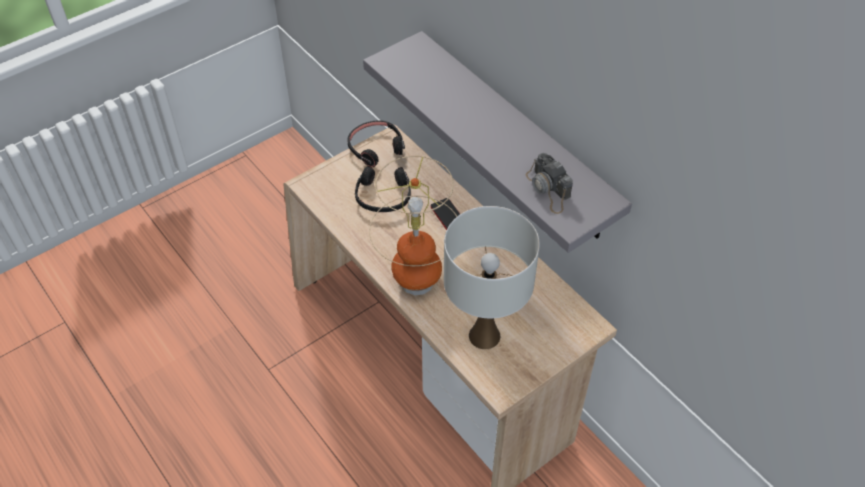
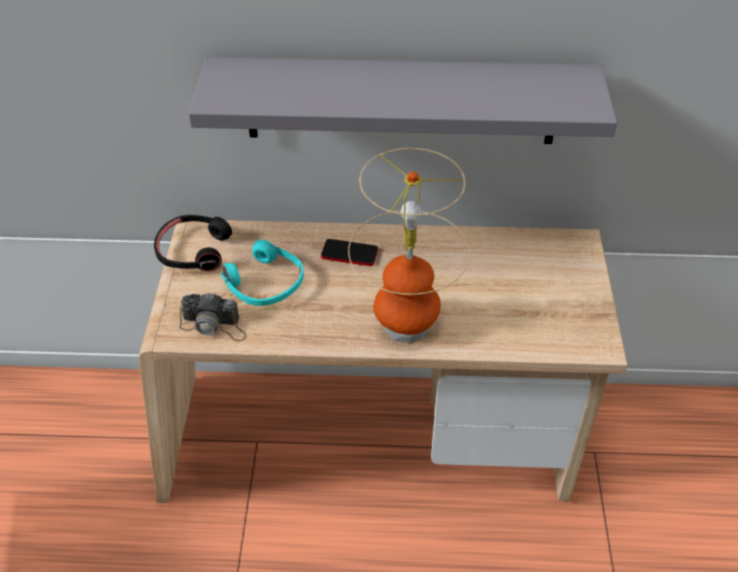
camera: 50 degrees left, 5 degrees down
black headphones [355,166,411,212] -> turquoise headphones [221,240,304,306]
white table lamp [444,206,540,349] -> none
camera [526,153,573,214] -> camera moved to [179,292,247,342]

